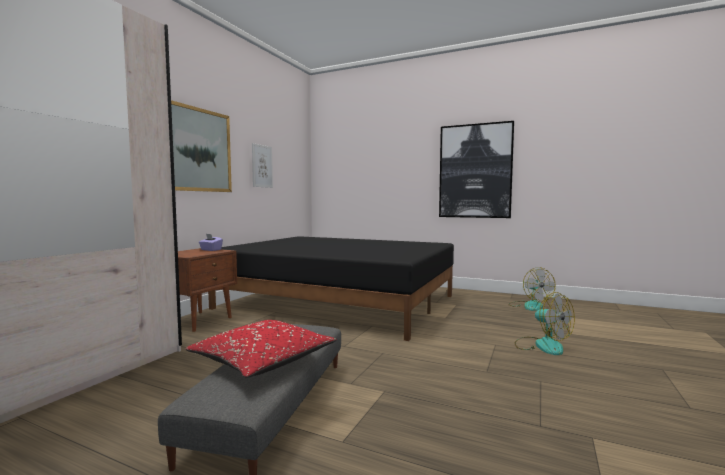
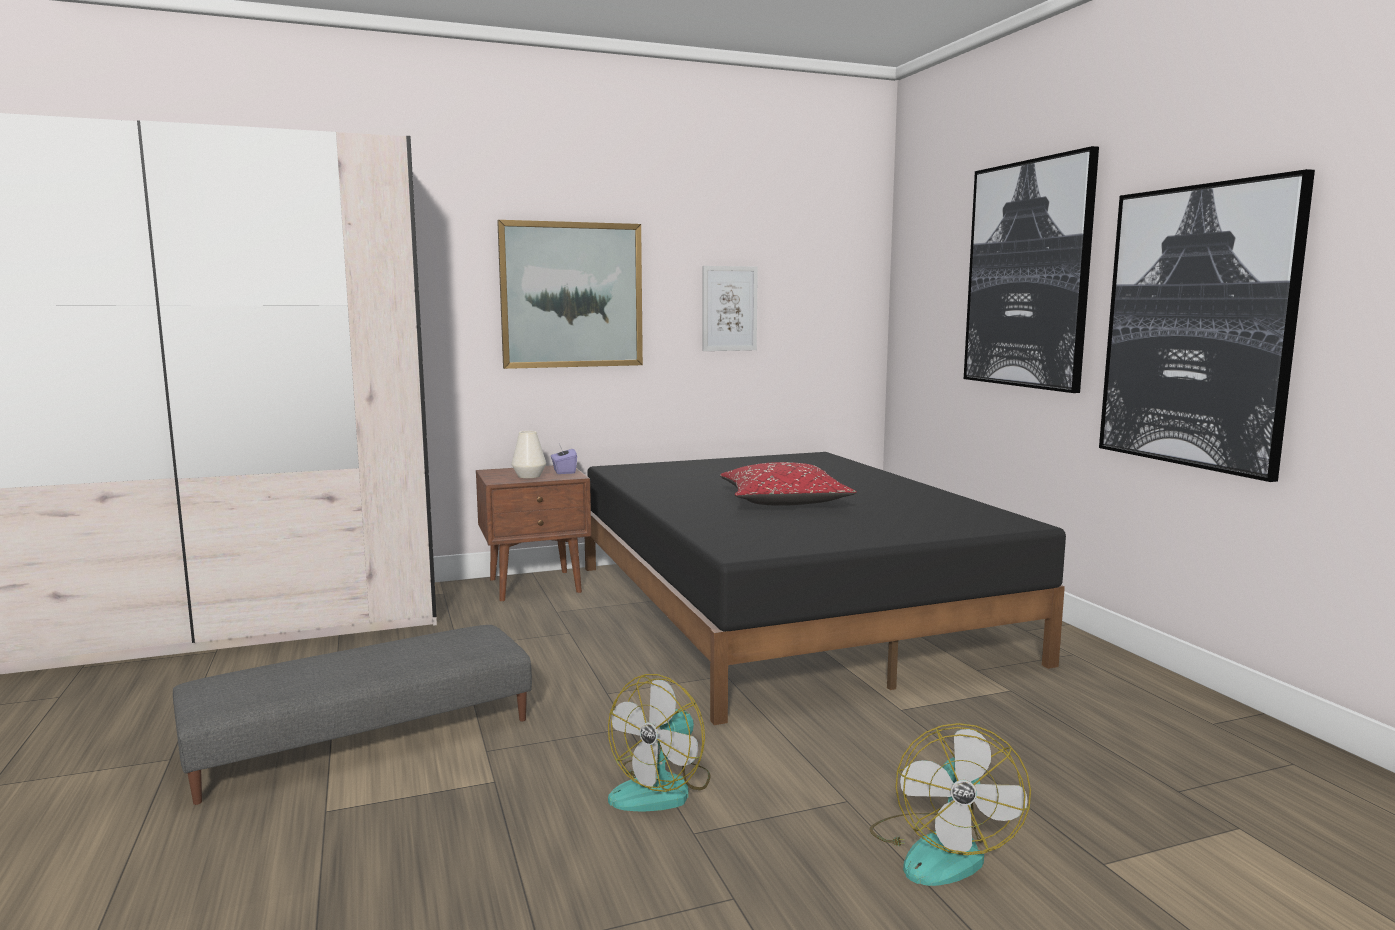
camera: 45 degrees right, 5 degrees up
red pillow [185,320,337,378] -> red pillow moved to [720,462,857,506]
fan [508,267,556,311] -> fan moved to [608,674,711,811]
none -> white vase [512,431,546,478]
none -> picture [964,146,1099,393]

